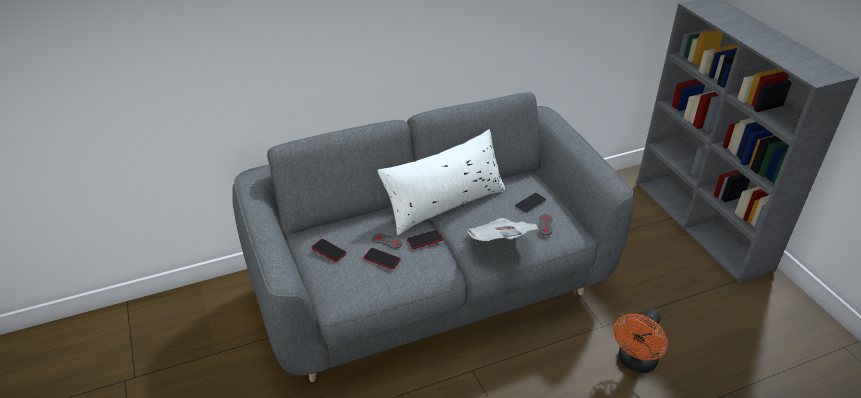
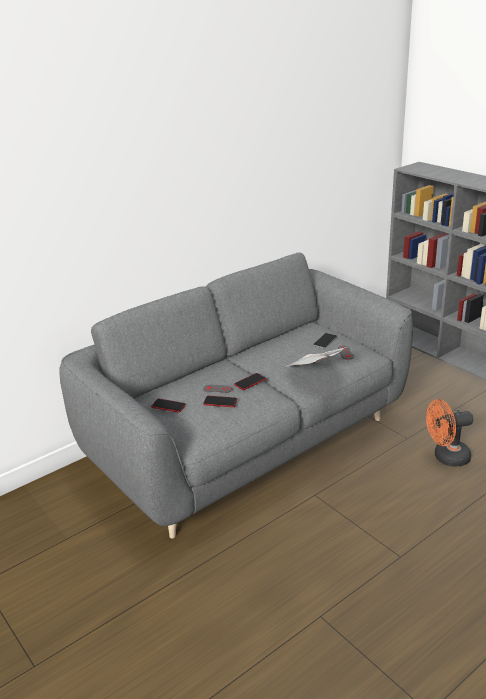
camera: 15 degrees left, 10 degrees down
white pillow [377,129,506,235] -> none
orange fan [613,309,668,373] -> orange fan turned 60 degrees clockwise [426,399,473,467]

